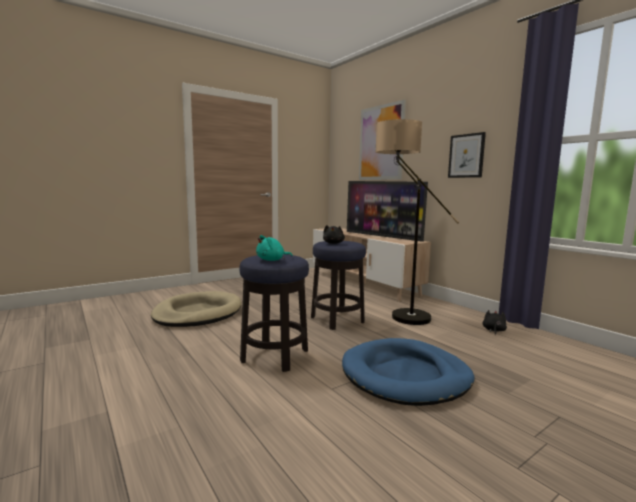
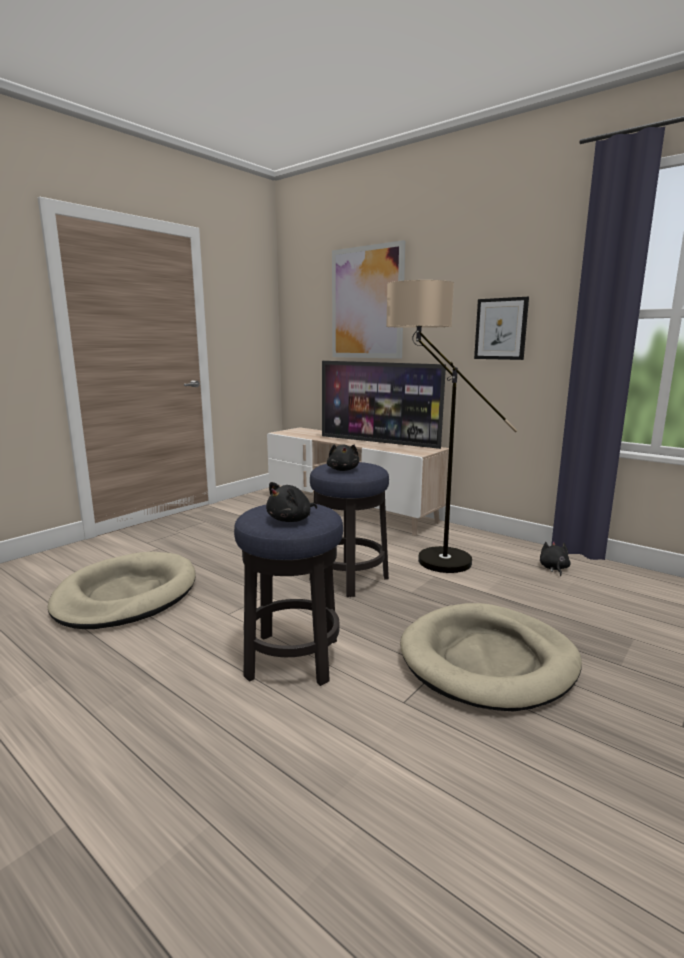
camera: 15 degrees left, 5 degrees up
turquoise plush toy [256,235,292,261] -> black plush toy [266,482,317,522]
blue dog bed [342,338,474,406] -> beige dog bed [400,603,582,711]

